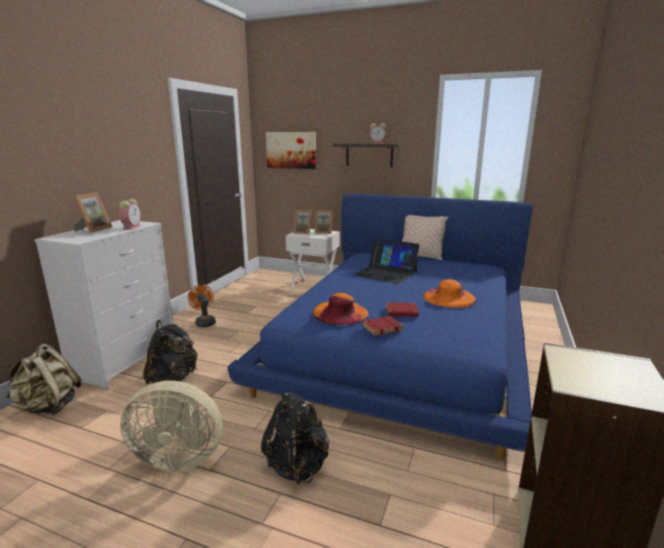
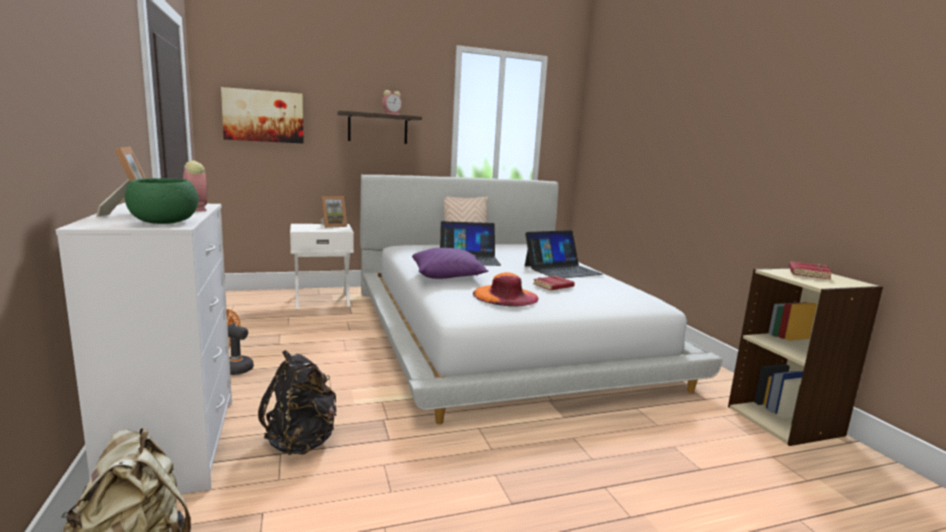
camera: 40 degrees left, 5 degrees down
beige fan [120,381,222,471] -> none
blue bed [228,194,533,459] -> white bed [360,174,723,424]
black backpack [261,392,329,484] -> none
picture frame [293,210,312,234] -> none
red book [362,316,403,336] -> red book moved to [789,261,832,280]
orange hat [423,279,477,308] -> laptop [525,230,603,278]
none -> green bowl [125,178,199,224]
none -> purple pillow [412,248,488,279]

